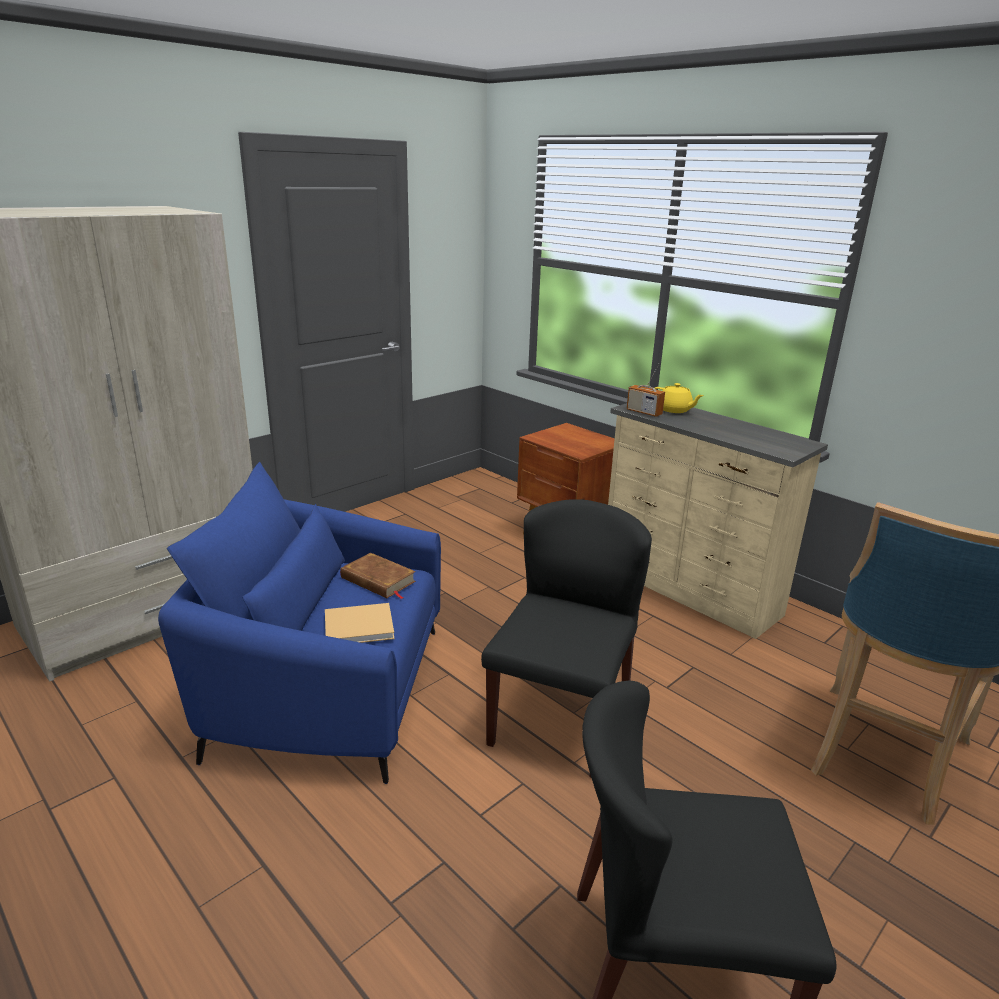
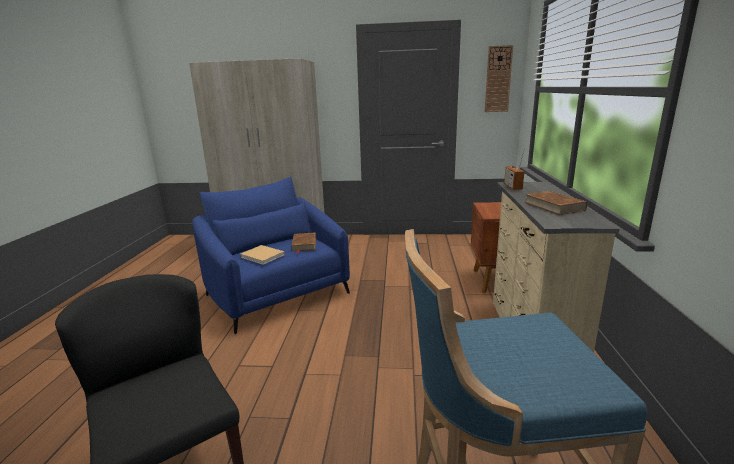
camera: 50 degrees right, 5 degrees down
black chair [481,499,652,778] -> none
yellow teapot [654,383,704,413] -> none
none -> wall clock [485,45,513,112]
none -> brown book [524,191,587,215]

